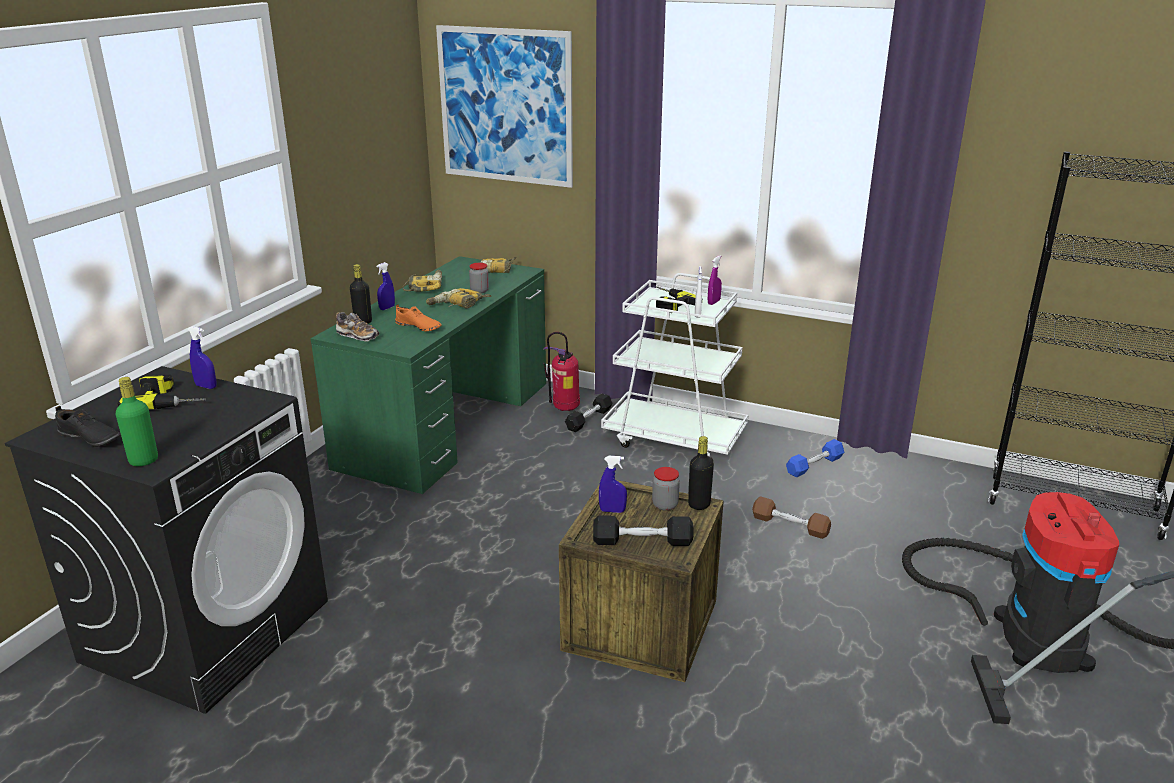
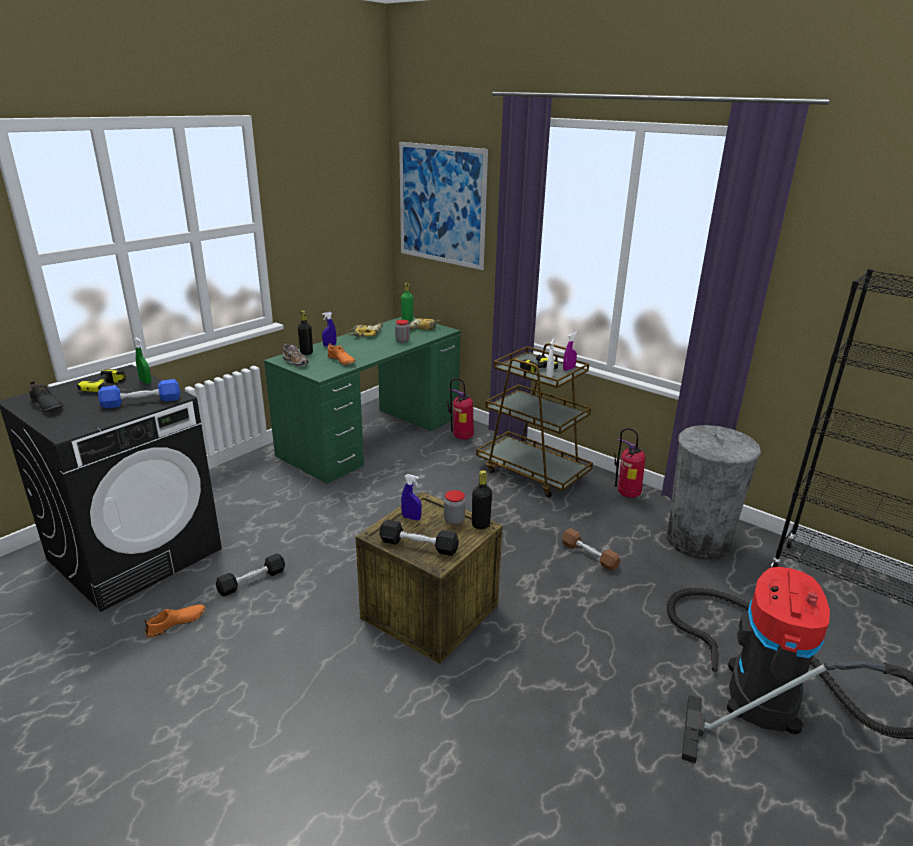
camera: 15 degrees right, 0 degrees up
green bottle [116,377,158,466] -> green bottle moved to [401,283,413,321]
blue spray bottle [188,326,217,389] -> green spray bottle [134,338,152,384]
power drill [426,288,491,308] -> none
black dumbbell [565,393,613,432] -> black dumbbell moved to [216,553,285,597]
white cart [601,273,748,460] -> brown cart [476,343,593,497]
blue dumbbell [786,439,844,477] -> blue dumbbell moved to [98,379,180,409]
none -> orange shoe [145,605,205,638]
none -> fire extinguisher [614,428,645,498]
none -> grey trash can [667,425,761,560]

